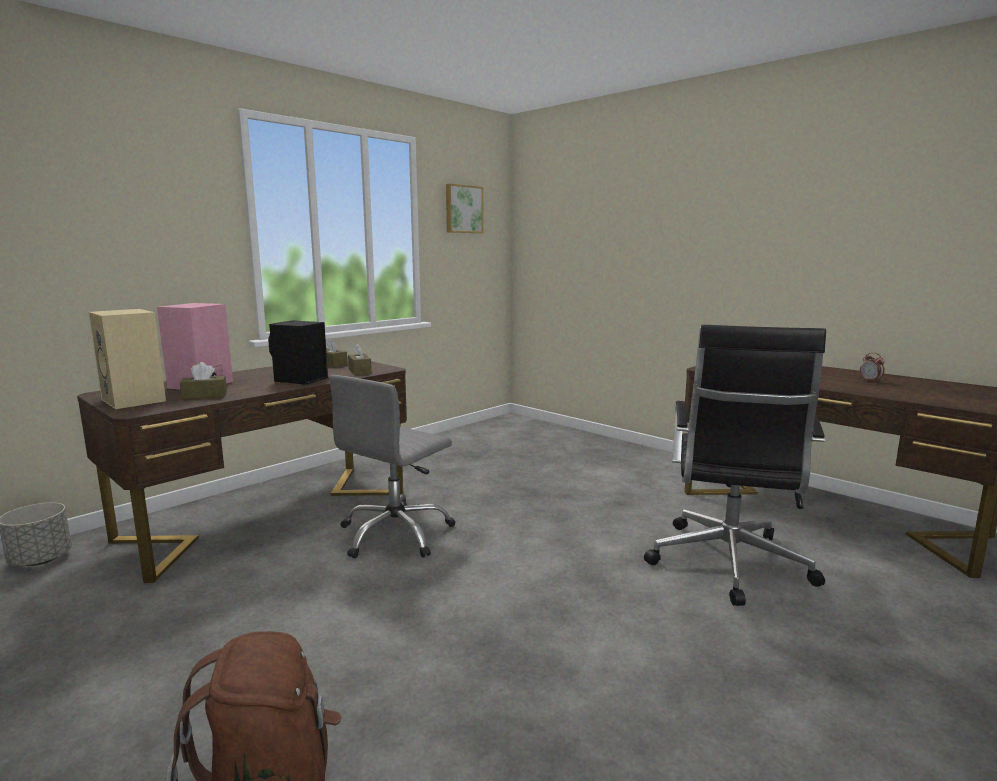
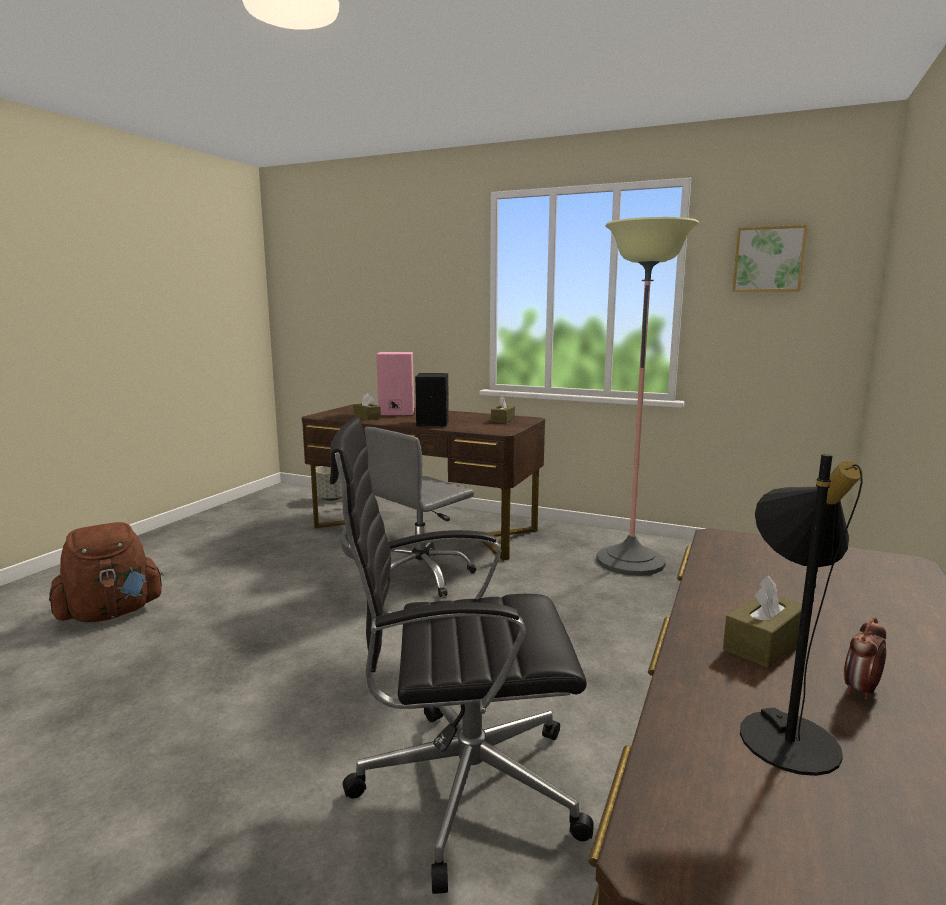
camera: 70 degrees right, 0 degrees up
beige speaker [88,309,166,409] -> none
grey office chair [329,375,456,559] -> grey office chair turned 60 degrees counterclockwise [365,427,476,597]
brown tissue box [348,343,372,374] -> brown tissue box moved to [723,575,802,668]
none -> floor lamp [596,217,699,576]
none -> black table lamp [740,454,863,776]

